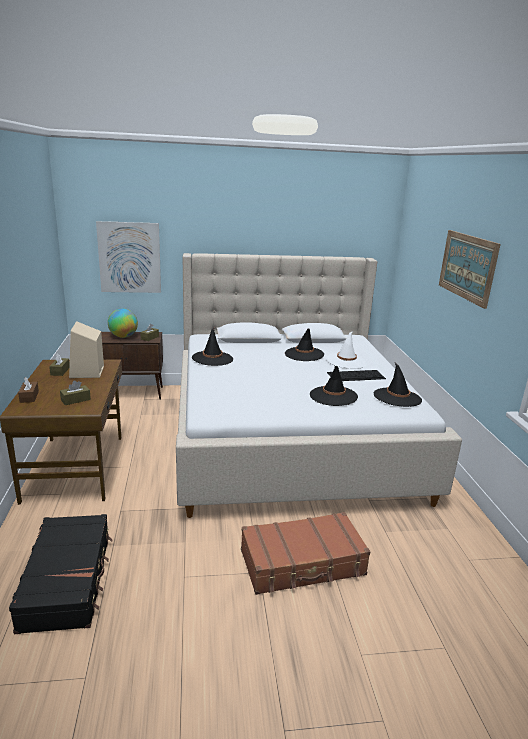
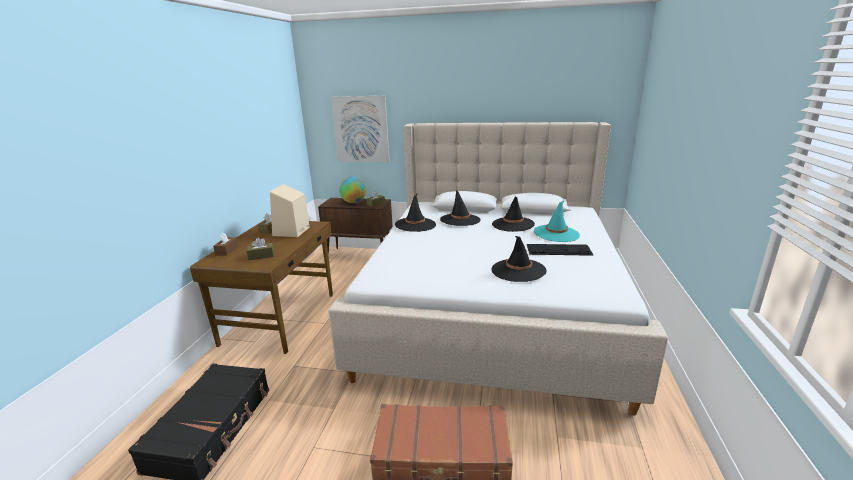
camera: 20 degrees right, 0 degrees up
white hat [326,331,367,369] -> turquoise hat [534,201,580,242]
black hat [374,363,422,407] -> black hat moved to [440,189,481,226]
picture [439,230,501,309] -> none

